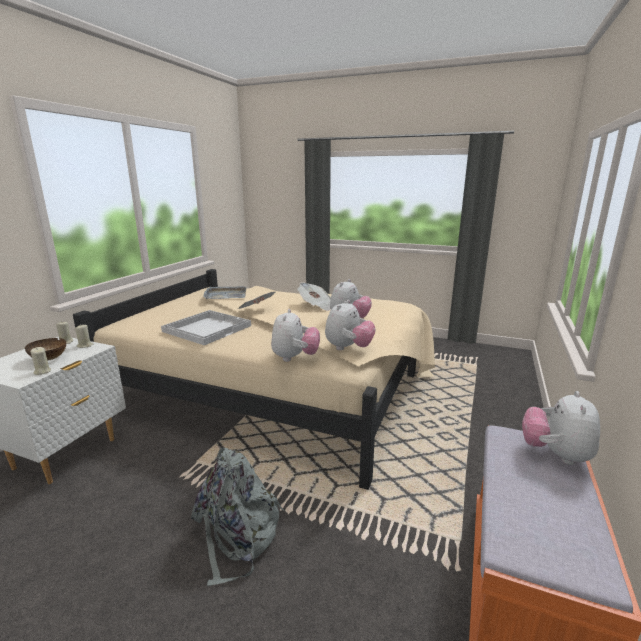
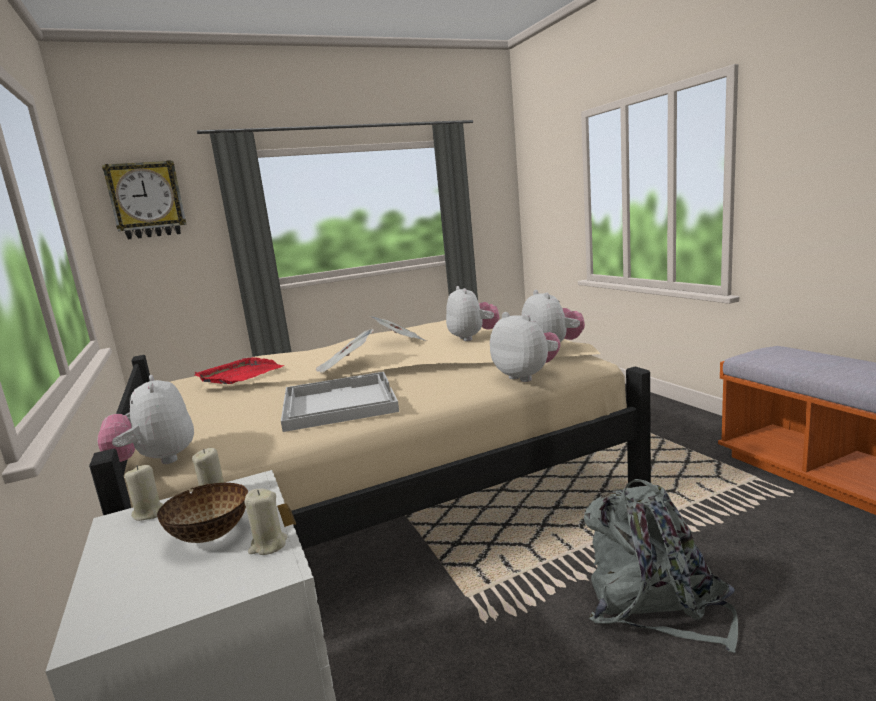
camera: 45 degrees left, 5 degrees down
grey tray [203,286,246,299] -> red tray [194,357,284,384]
plush toy [522,391,600,465] -> plush toy moved to [97,375,194,464]
none -> wall clock [102,160,187,239]

